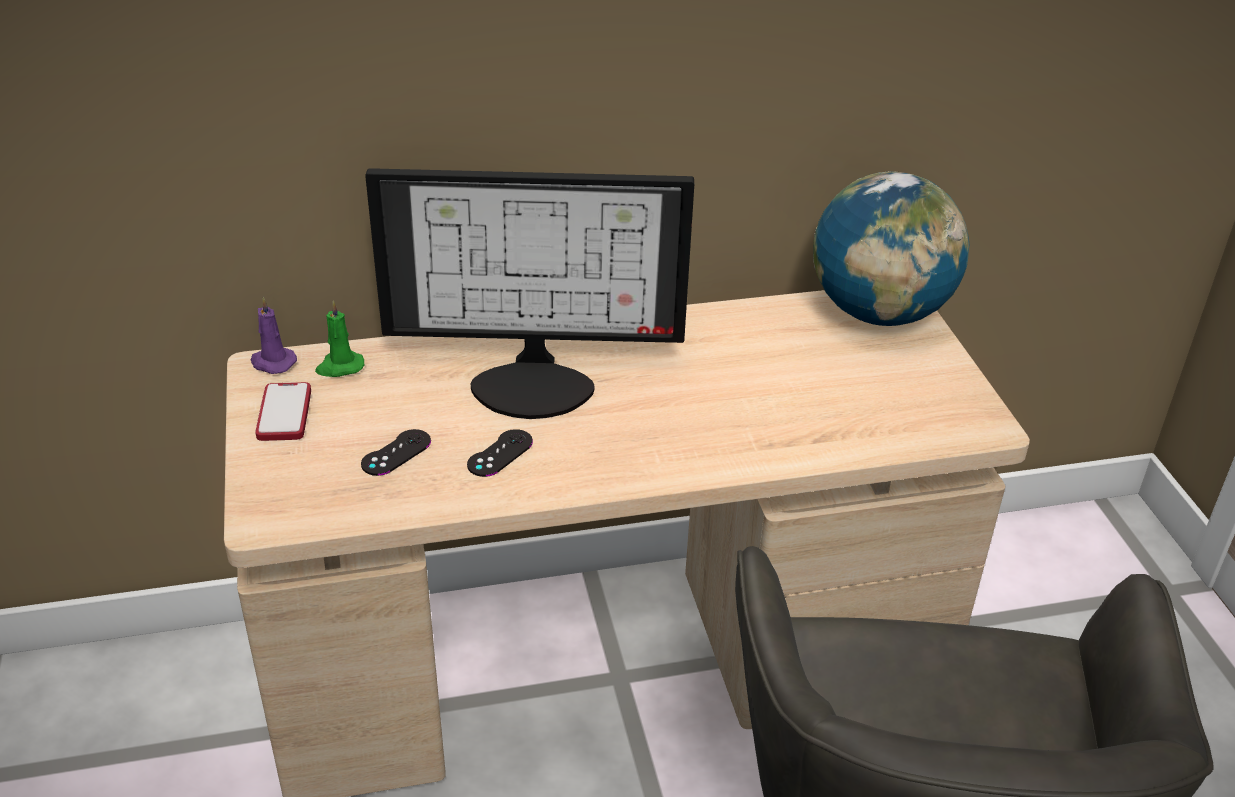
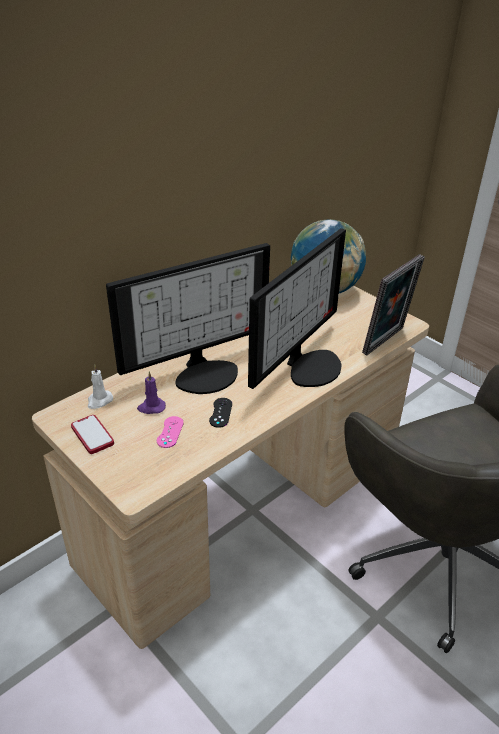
camera: 30 degrees left, 0 degrees up
purple candle [251,297,297,374] -> purple candle moved to [137,371,166,414]
green candle [315,300,364,377] -> white candle [87,364,113,409]
black game controller [361,429,431,476] -> pink game controller [157,416,184,448]
none -> monitor [248,228,346,389]
none -> picture frame [362,254,425,355]

